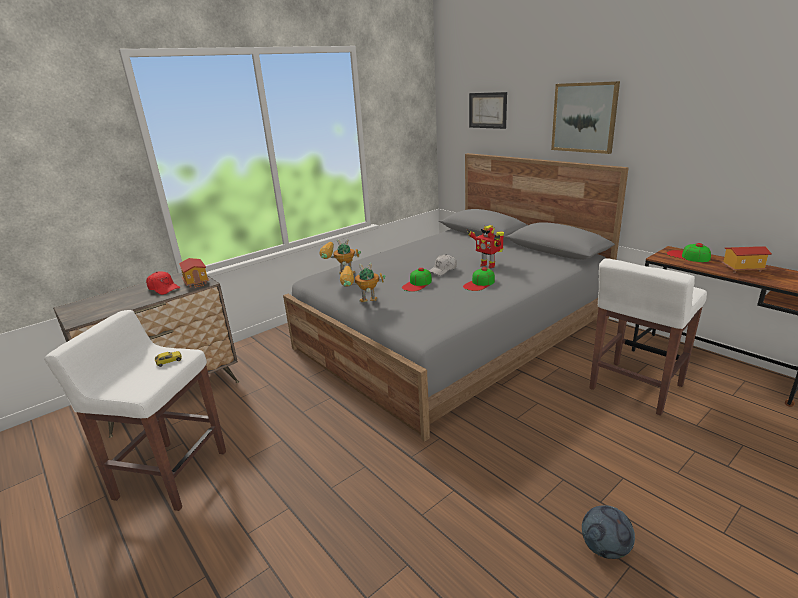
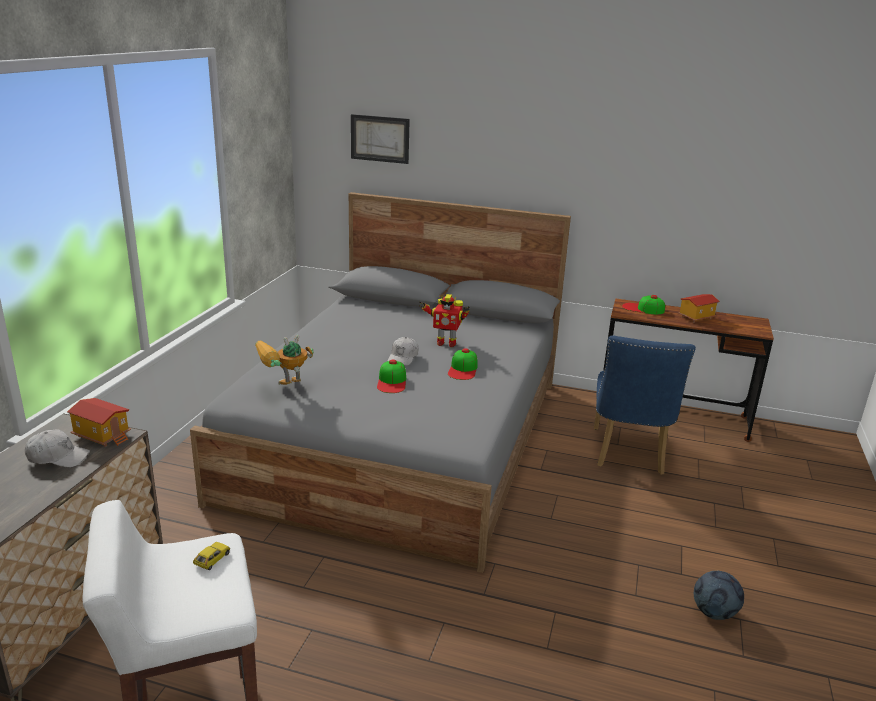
camera: 35 degrees left, 0 degrees up
red cap [146,271,180,295] -> white cap [25,429,90,468]
toy robot [340,263,386,302] -> none
picture [551,81,620,154] -> none
white stool [589,258,707,416] -> blue chair [594,335,696,475]

